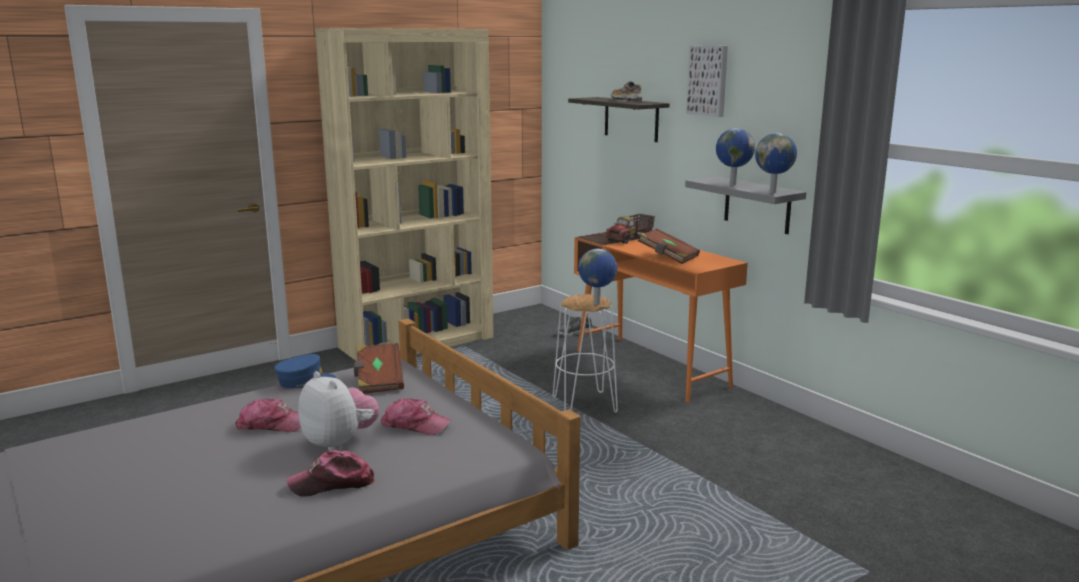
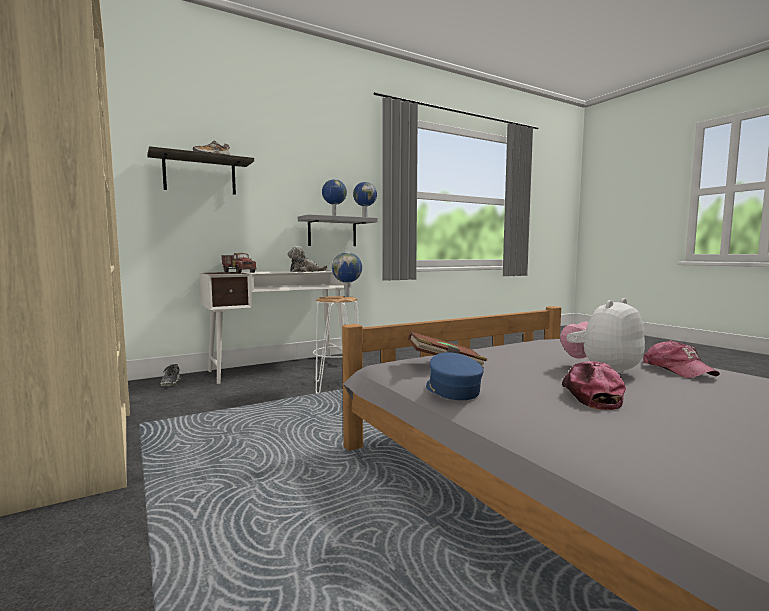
camera: 85 degrees left, 10 degrees down
cap [381,398,452,435] -> none
orange desk [574,232,748,402] -> white desk [200,270,351,384]
brown book [638,228,700,264] -> plush toy [287,246,327,272]
picture [686,45,728,117] -> none

